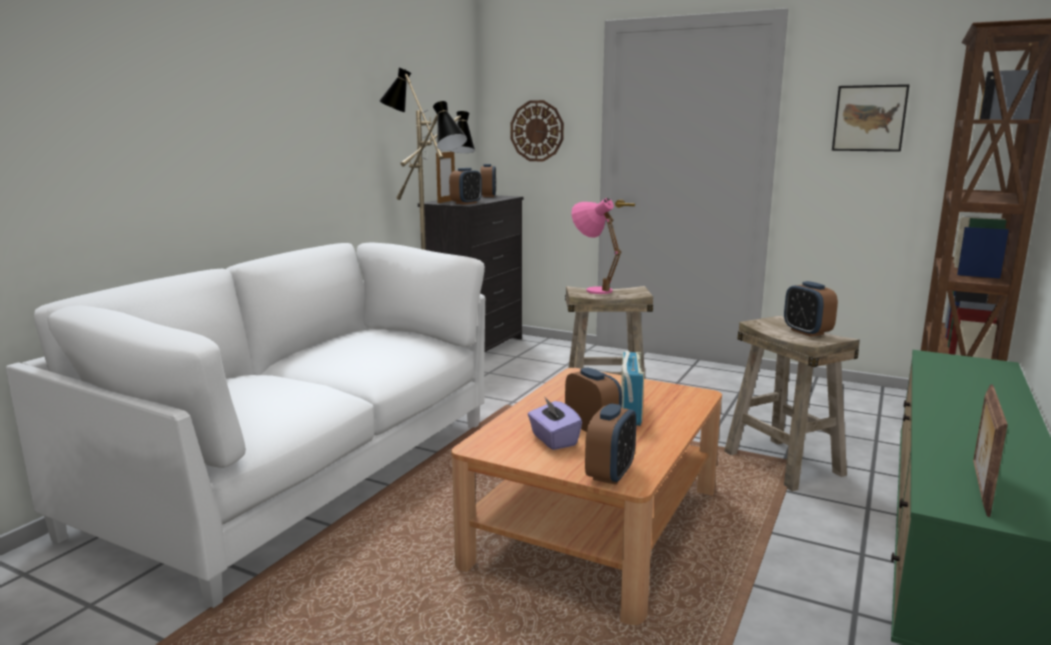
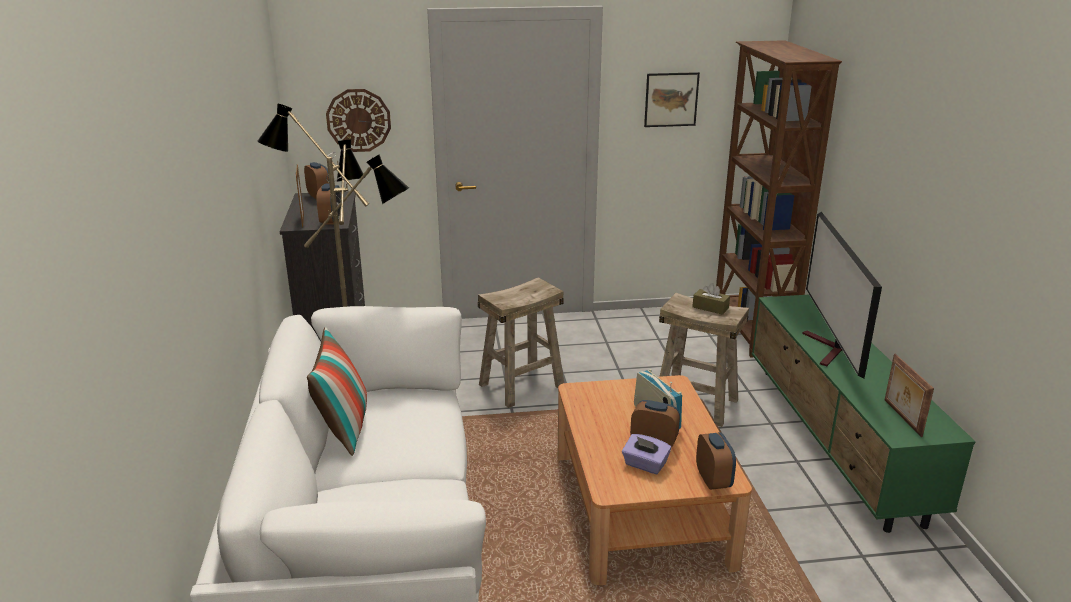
camera: 35 degrees left, 10 degrees up
pink table lamp [571,198,622,294] -> none
alarm clock [784,281,838,337] -> brown tissue box [692,283,730,315]
none -> pillow [307,327,367,456]
none -> television [802,212,882,379]

